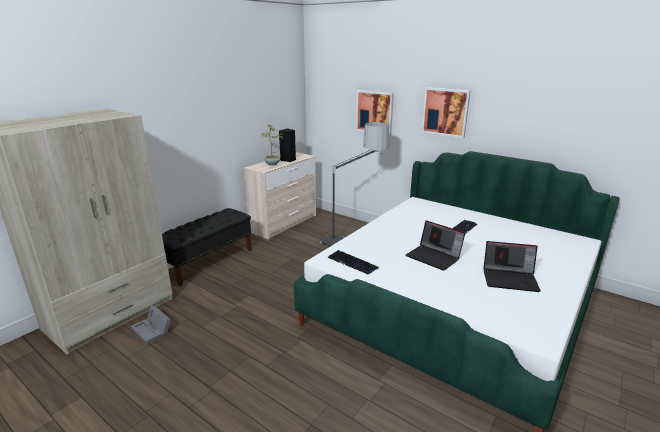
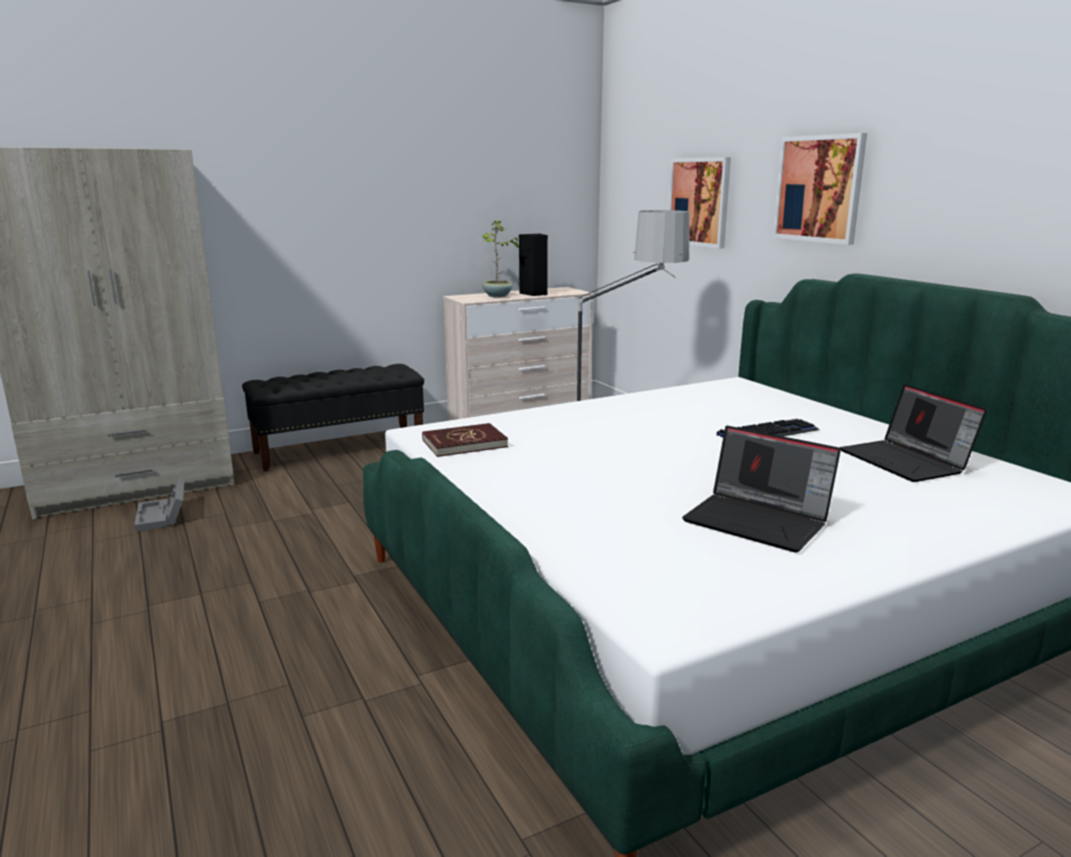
camera: 25 degrees right, 5 degrees down
keyboard [327,250,378,274] -> red book [422,423,508,457]
laptop [406,220,465,271] -> laptop moved to [840,384,987,482]

